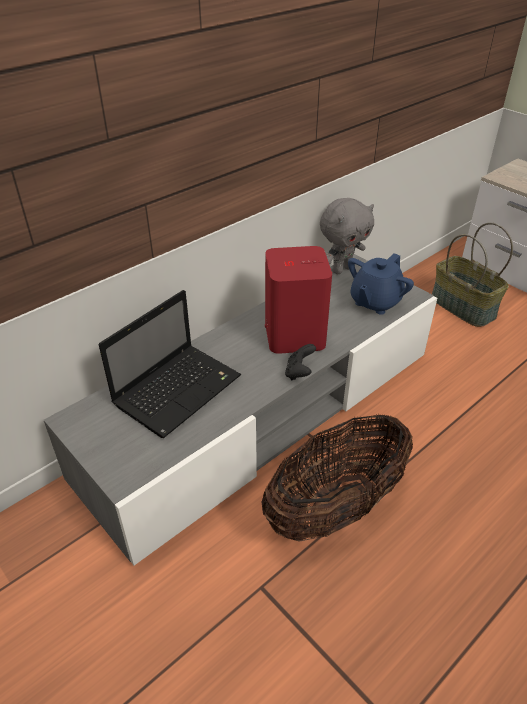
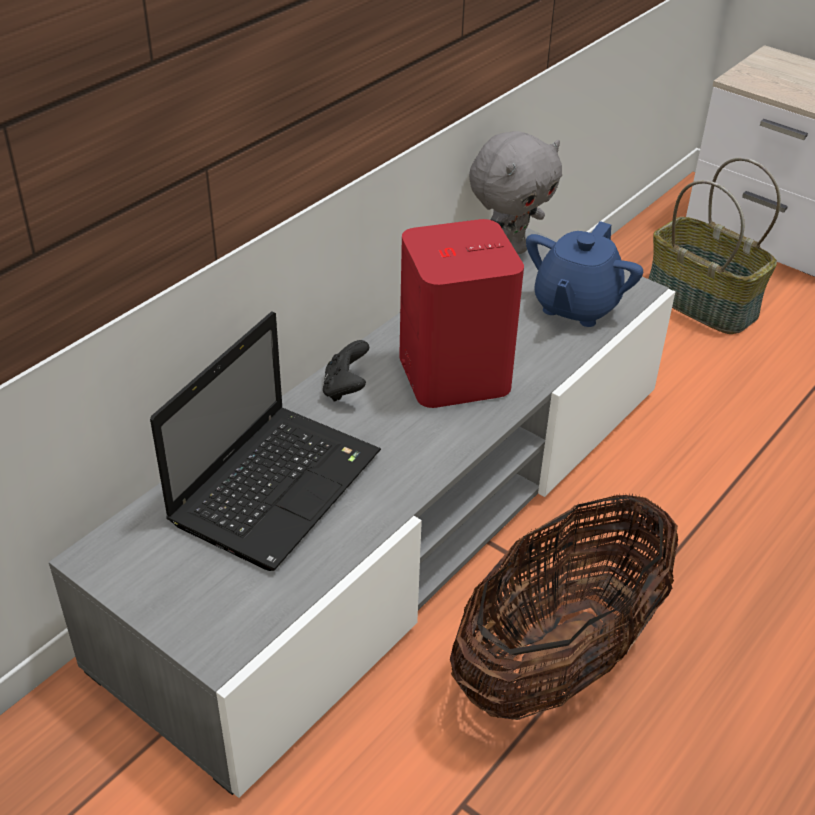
camera: 10 degrees left, 0 degrees up
black game controller [285,344,316,380] -> black game controller moved to [323,340,369,402]

